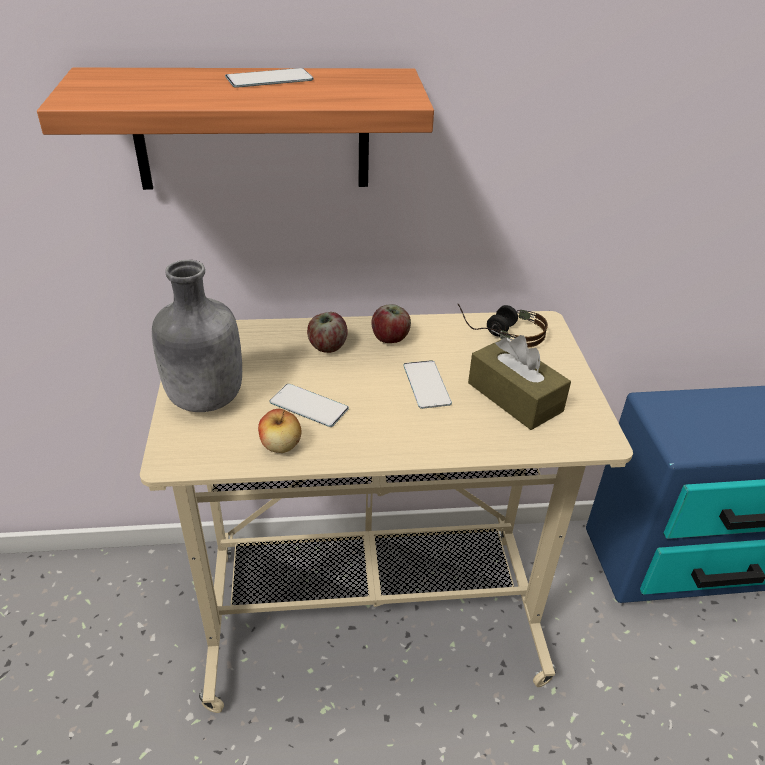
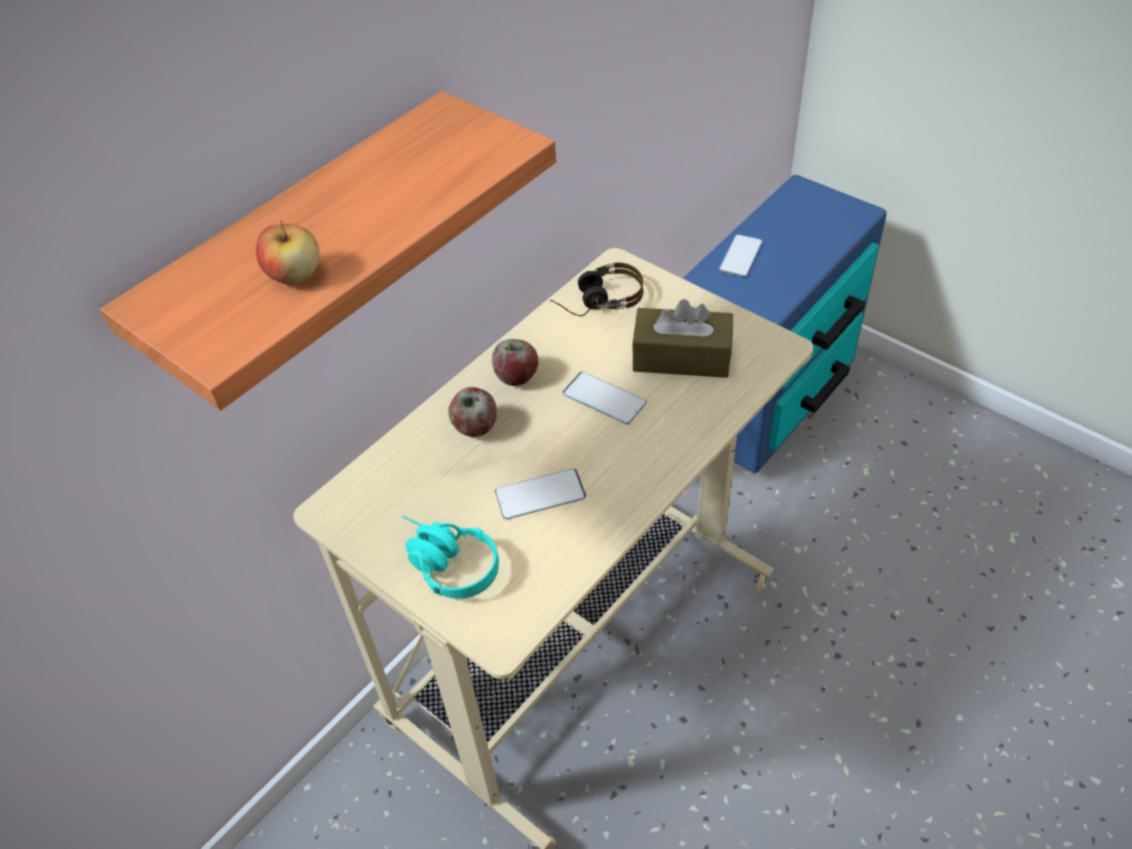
camera: 40 degrees left, 10 degrees up
grey bottle [152,260,242,412] -> turquoise headphones [403,516,499,599]
phone [225,68,314,88] -> phone moved to [719,234,762,277]
apple [258,409,301,453] -> apple moved to [256,221,319,285]

